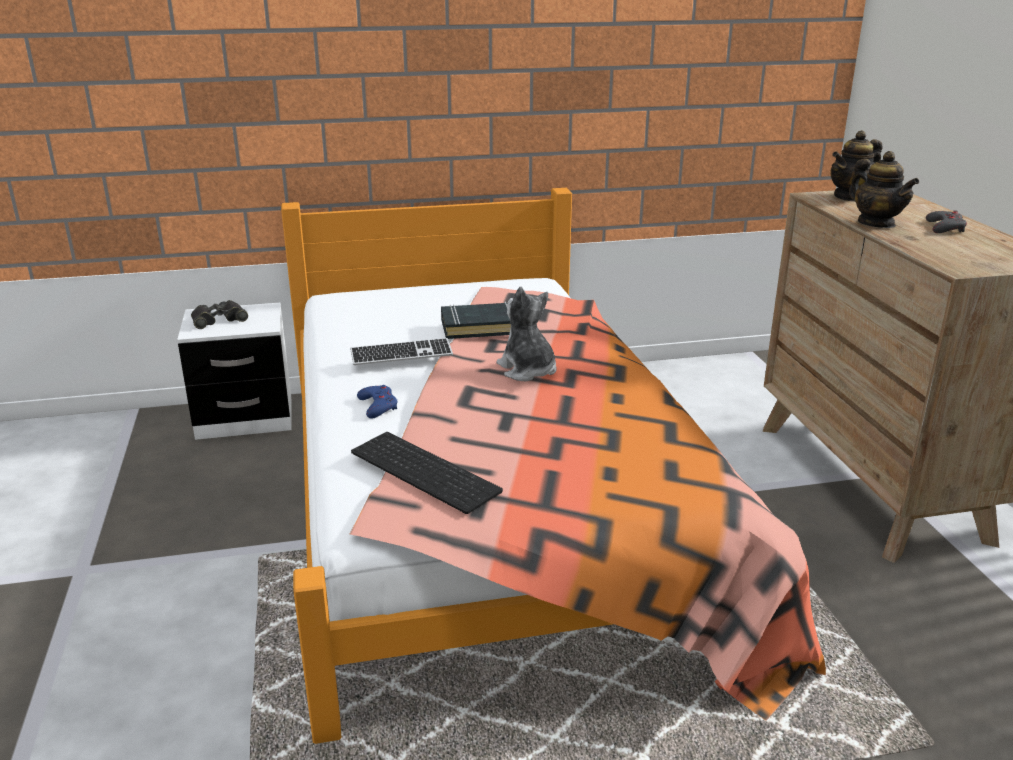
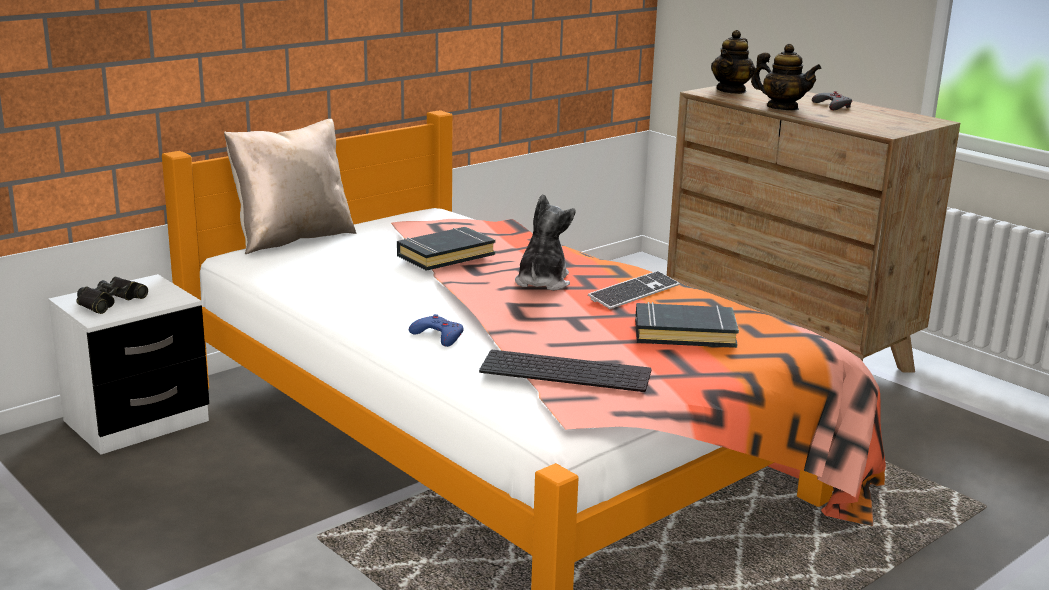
camera: 30 degrees left, 5 degrees down
keyboard [350,338,453,365] -> keyboard moved to [588,271,680,309]
plush toy [497,287,557,381] -> plush toy turned 75 degrees clockwise [515,194,576,291]
none -> beige pillow [224,119,356,254]
none -> black book [635,302,739,348]

